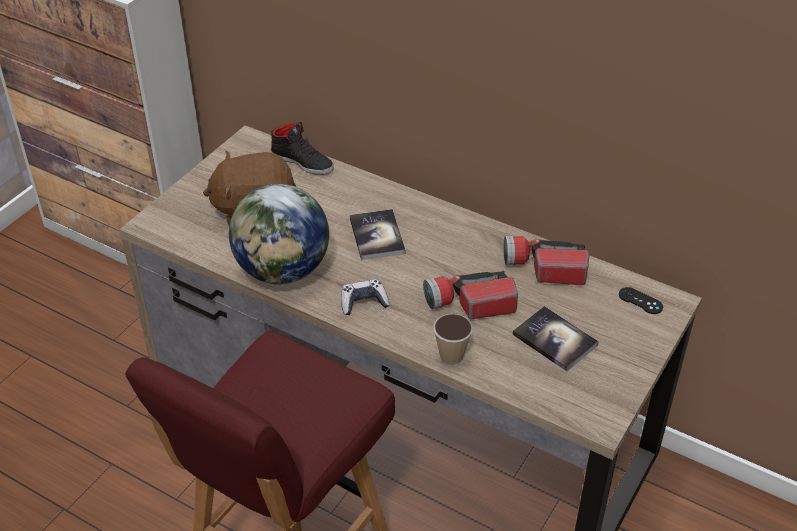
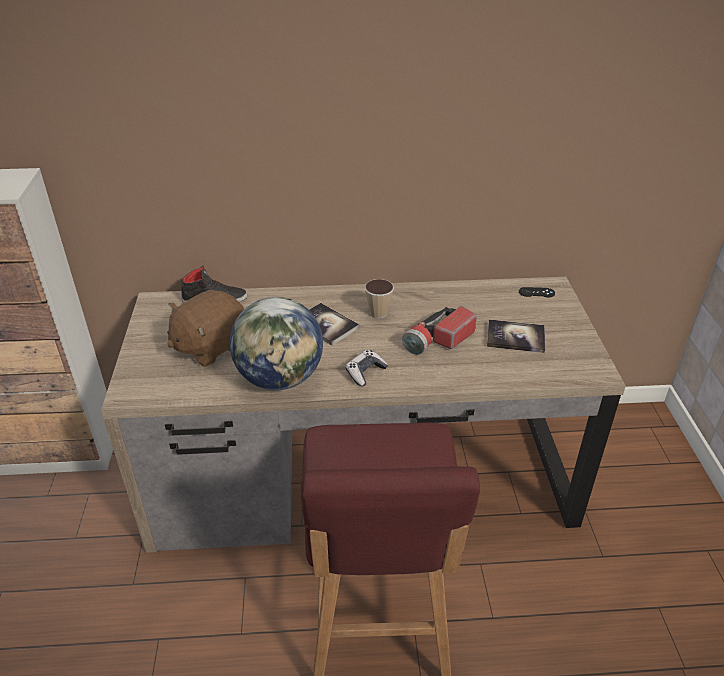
camera: 35 degrees left, 5 degrees down
cup [433,314,473,365] -> cup moved to [364,279,394,318]
flashlight [504,236,589,285] -> none

